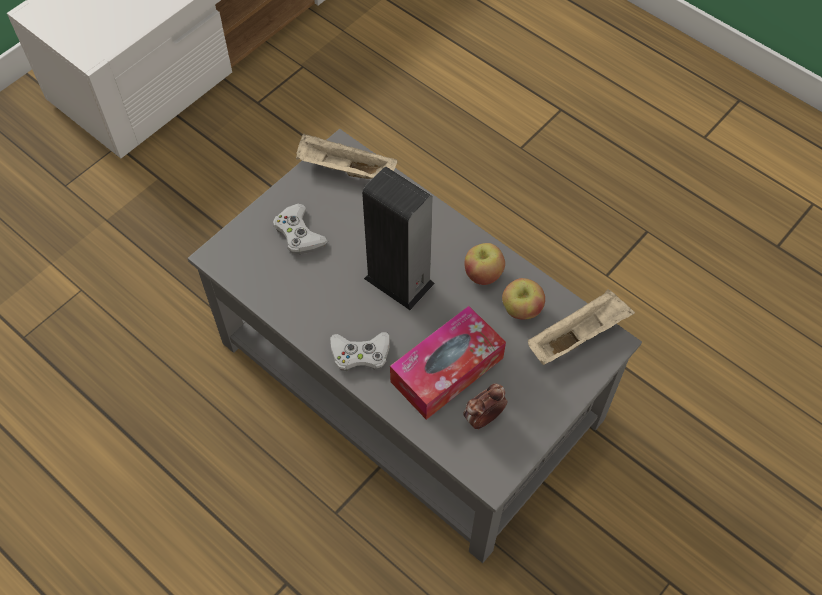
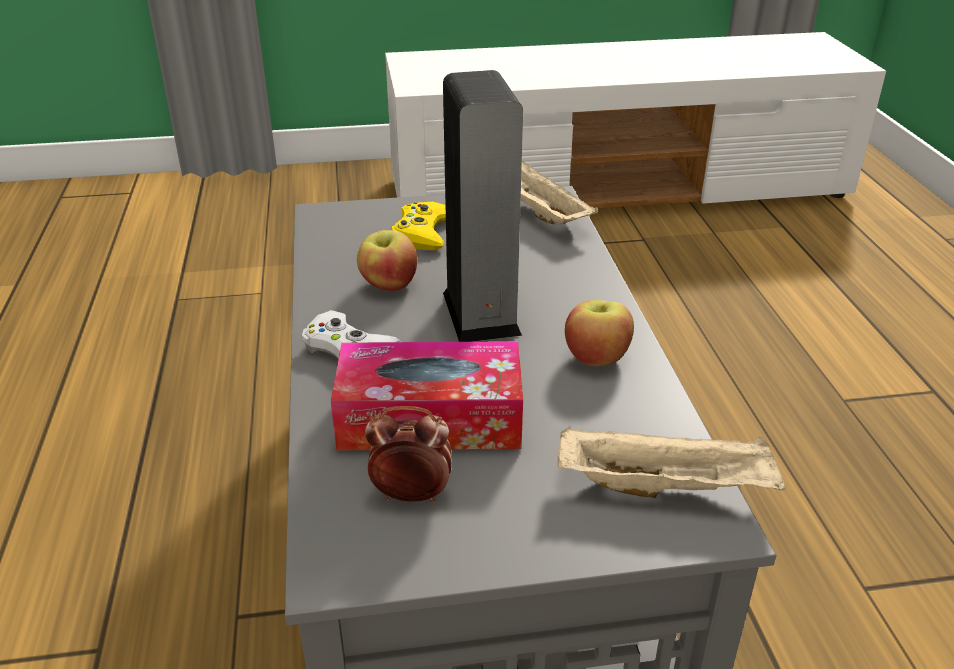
camera: 40 degrees right, 25 degrees down
white game controller [273,204,328,254] -> yellow game controller [392,202,446,250]
apple [502,278,545,320] -> apple moved to [357,230,417,291]

